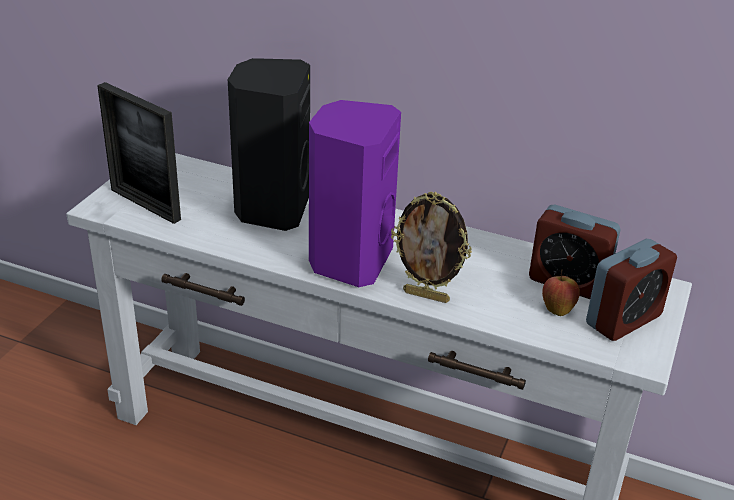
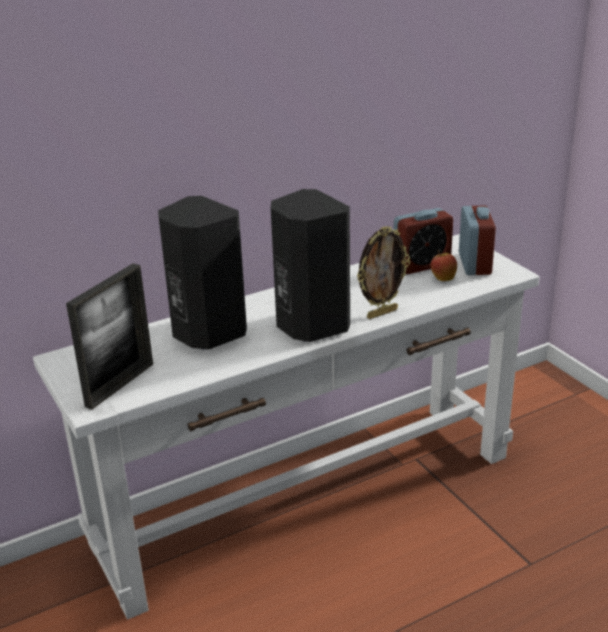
camera: 50 degrees left, 5 degrees down
picture frame [97,82,181,224] -> picture frame turned 45 degrees counterclockwise [66,263,153,410]
purple speaker [309,100,401,287] -> black speaker [271,189,350,342]

